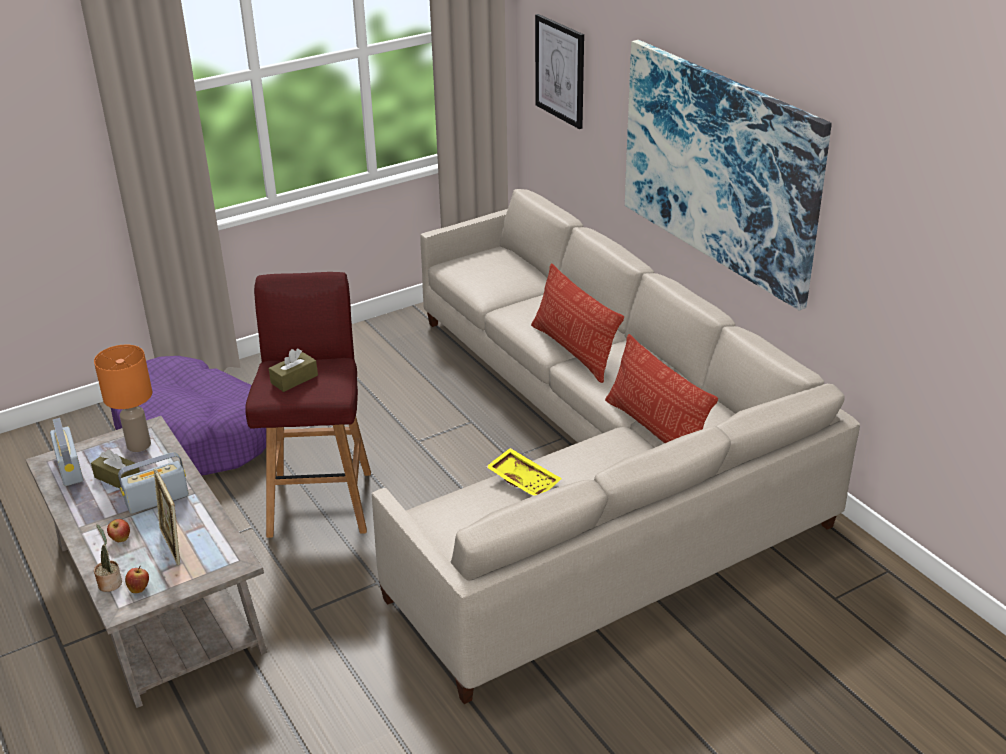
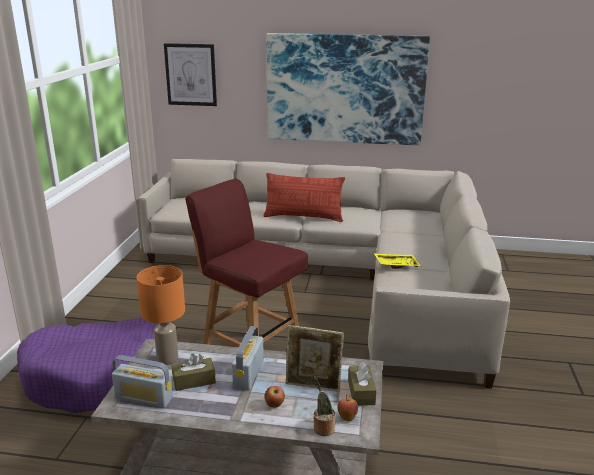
camera: 50 degrees left, 10 degrees down
brown tissue box [269,349,318,392] -> brown tissue box moved to [348,361,376,406]
pillow [605,334,718,443] -> none

